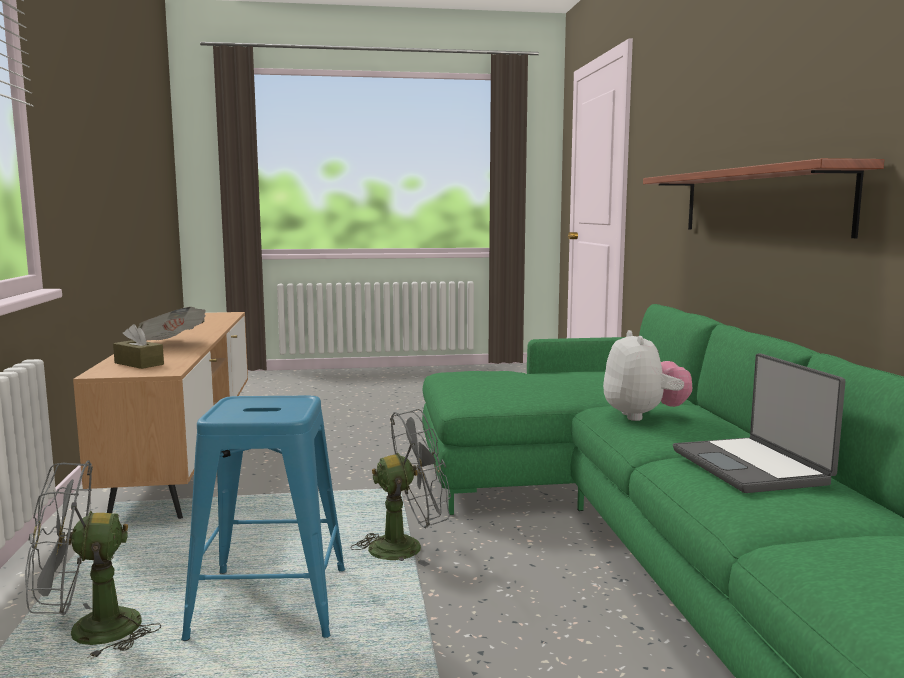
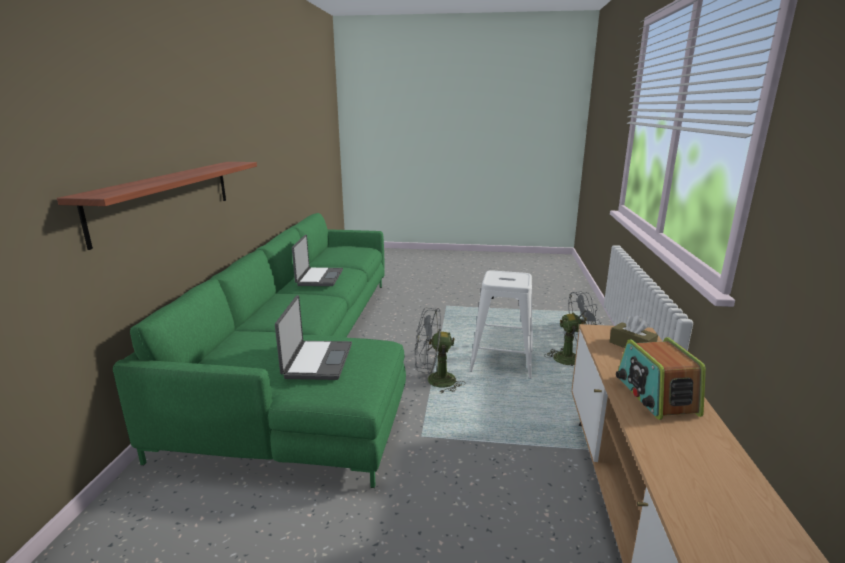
camera: 165 degrees left, 10 degrees up
newspaper [138,307,206,341] -> radio [616,337,706,420]
blue stool [181,396,345,641] -> white stool [470,270,533,379]
plush toy [603,330,692,421] -> none
none -> laptop [275,295,352,380]

